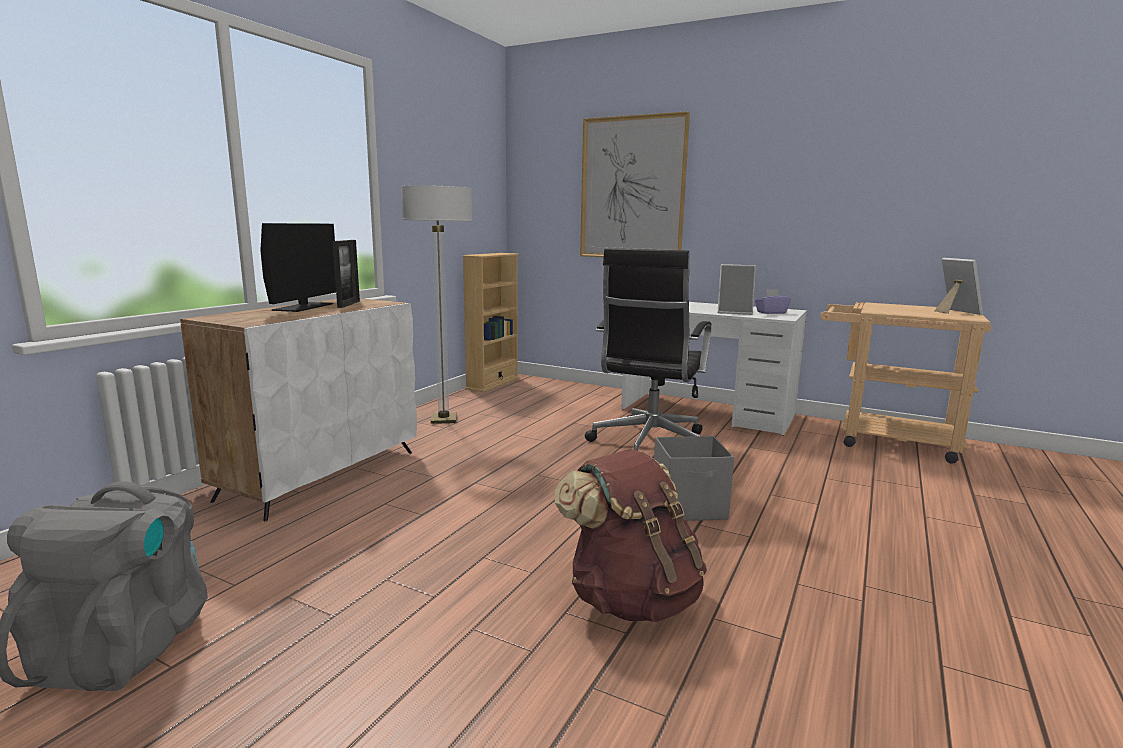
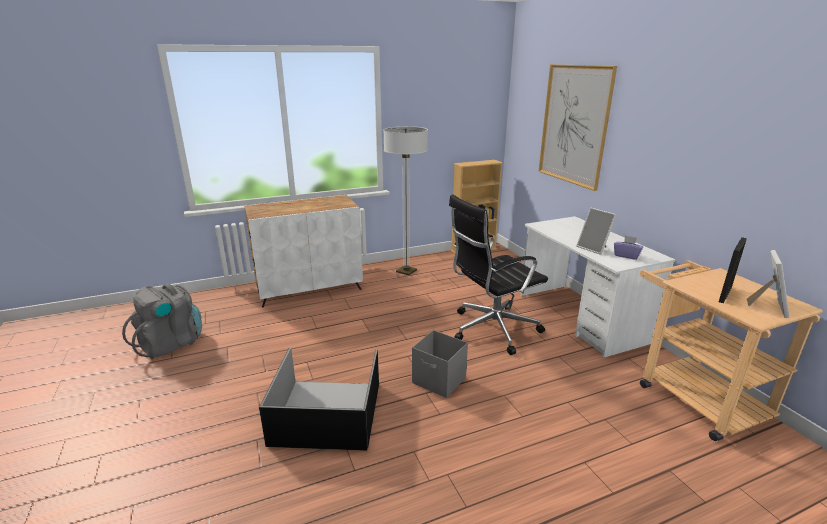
camera: 40 degrees right, 10 degrees up
monitor [260,223,336,312] -> none
picture frame [333,240,360,308] -> picture frame moved to [719,237,747,303]
brown backpack [555,449,707,622] -> black storage box [259,348,379,451]

